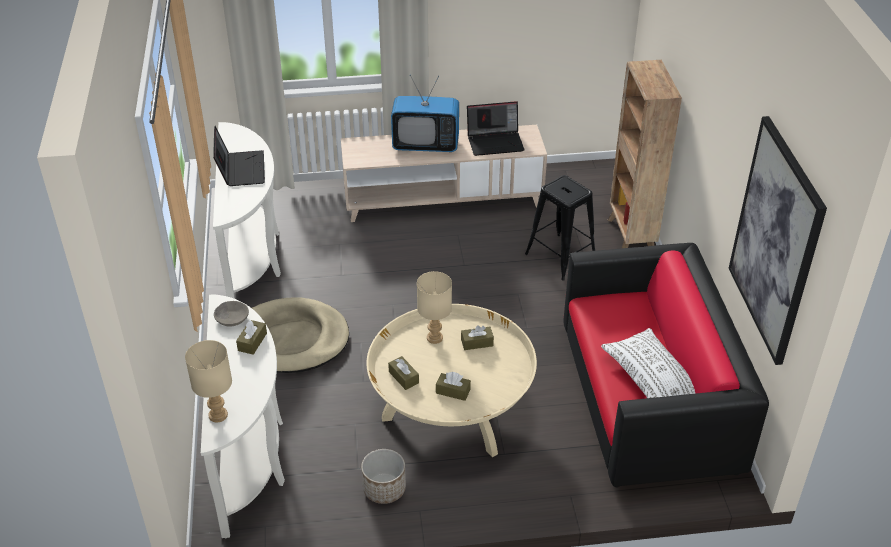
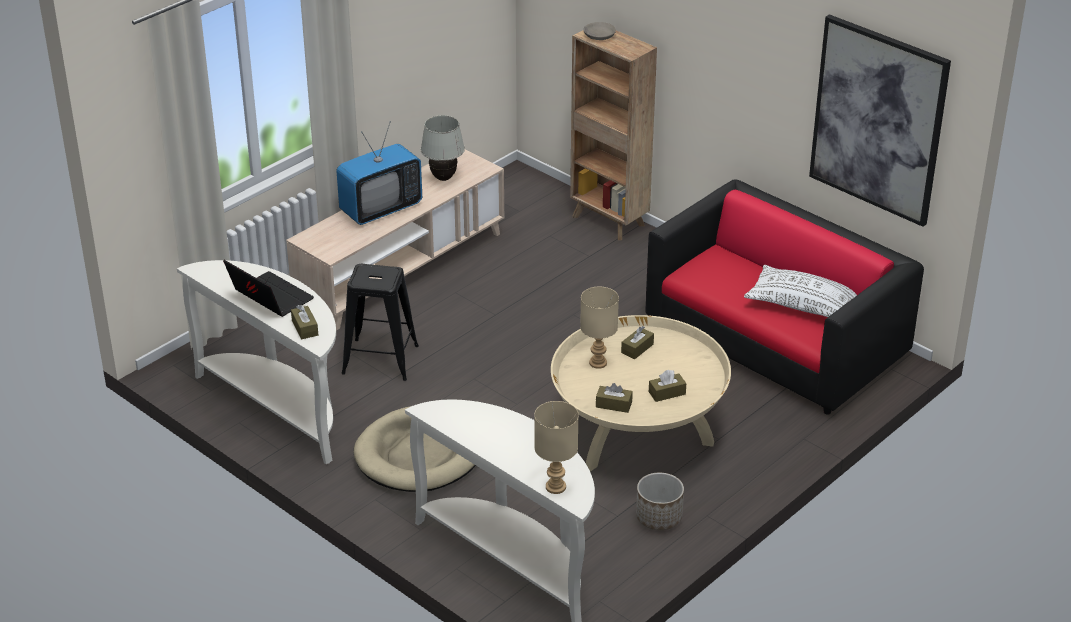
camera: 40 degrees left, 5 degrees down
grey bowl [214,301,249,327] -> grey bowl moved to [583,22,616,40]
brown tissue box [236,320,267,355] -> brown tissue box moved to [291,305,318,340]
laptop [467,101,525,156] -> white table lamp [421,115,465,181]
black stool [525,175,595,281] -> black stool moved to [341,264,419,381]

